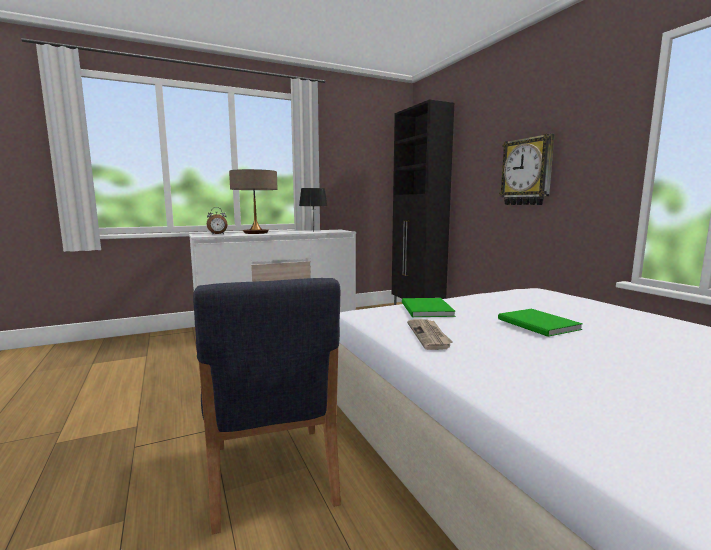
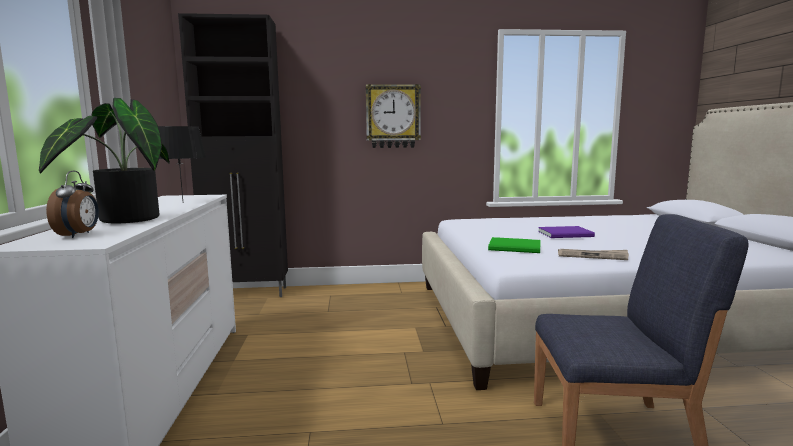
camera: 70 degrees left, 0 degrees up
table lamp [229,169,278,234] -> potted plant [39,98,170,223]
green book [498,309,583,337] -> purple book [538,226,595,238]

